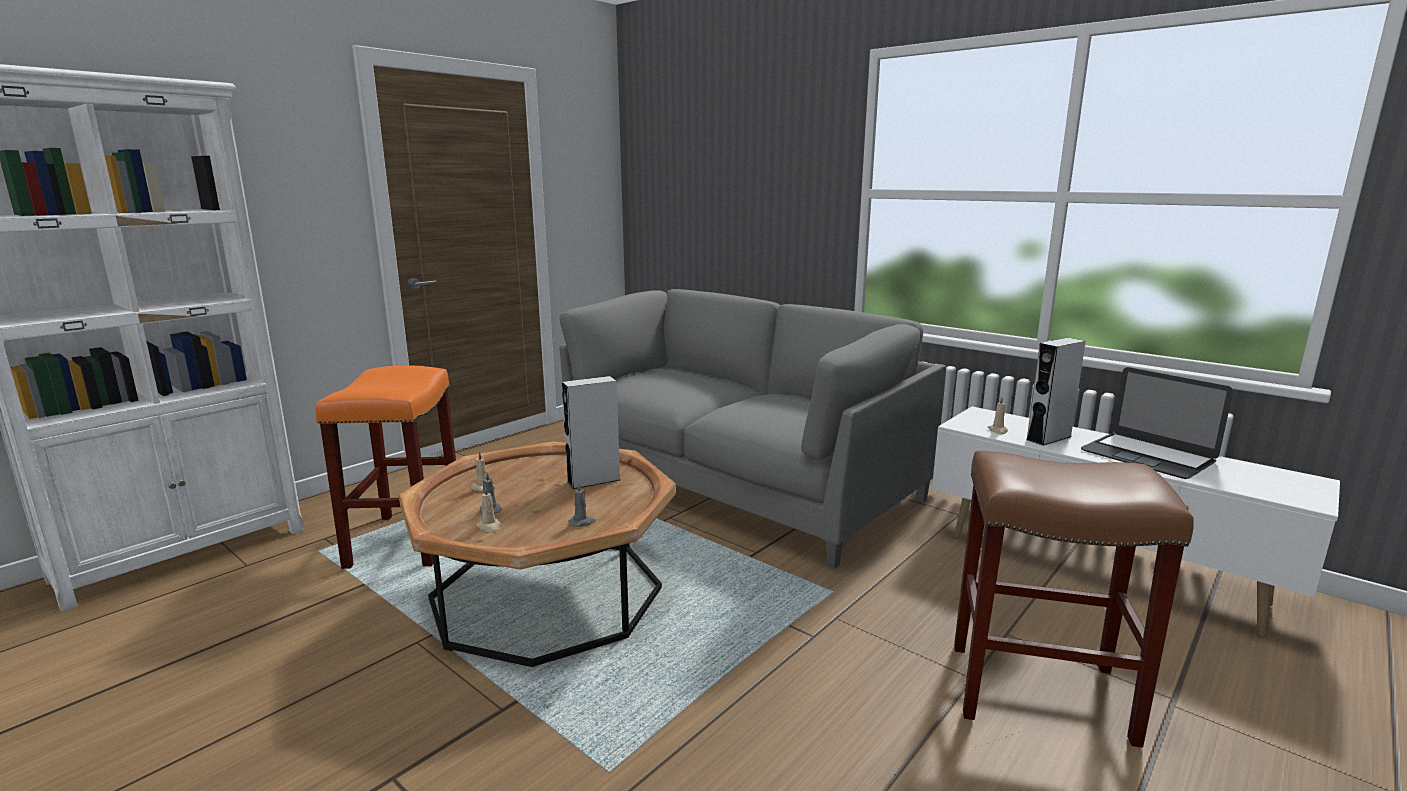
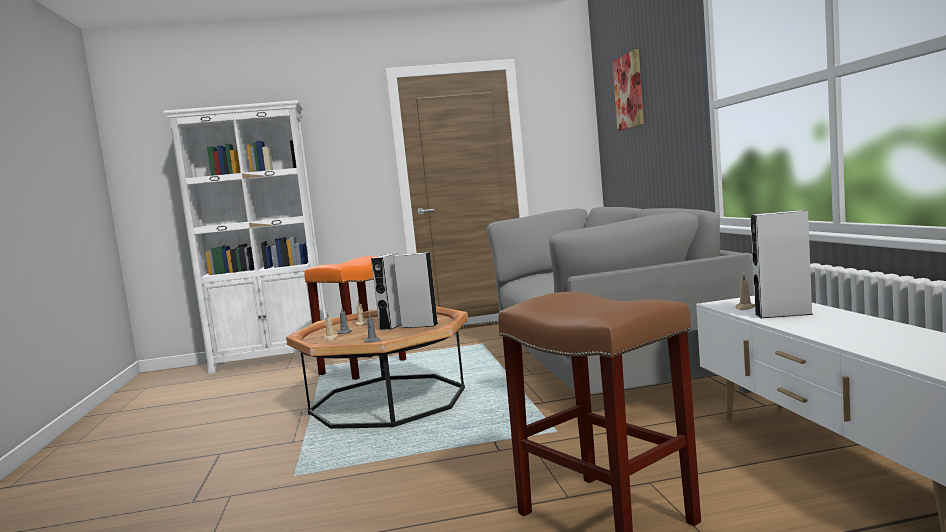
camera: 40 degrees right, 10 degrees down
laptop [1081,367,1233,479] -> none
none -> grey speaker [371,253,401,330]
none -> picture [612,49,644,131]

